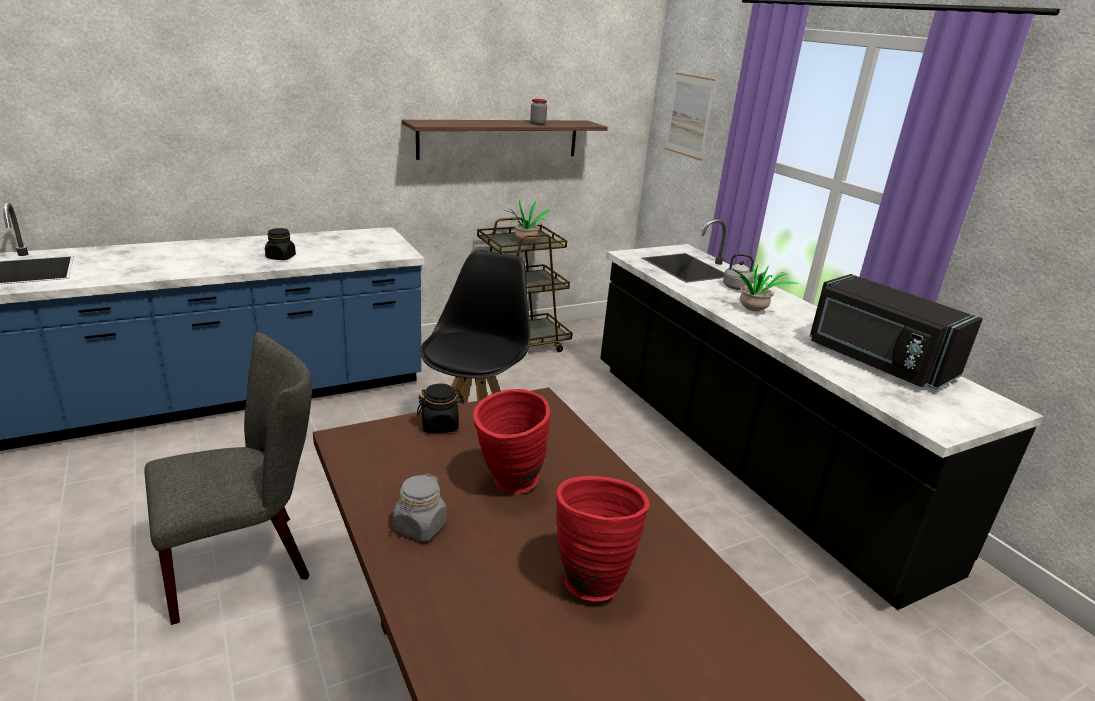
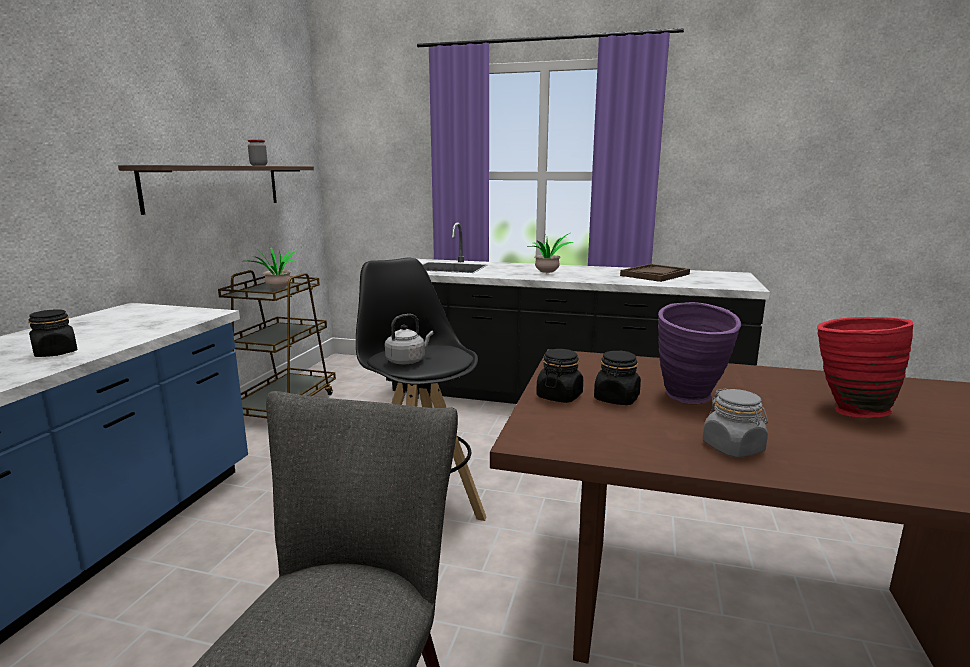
camera: 45 degrees left, 10 degrees down
red vase [473,389,550,494] -> purple vase [658,302,741,404]
picture [665,72,716,161] -> none
grey kettle [723,253,764,290] -> grey kettle moved to [385,314,433,365]
black microwave [809,274,983,390] -> brown tray [620,264,690,282]
none -> black jar [594,351,641,405]

